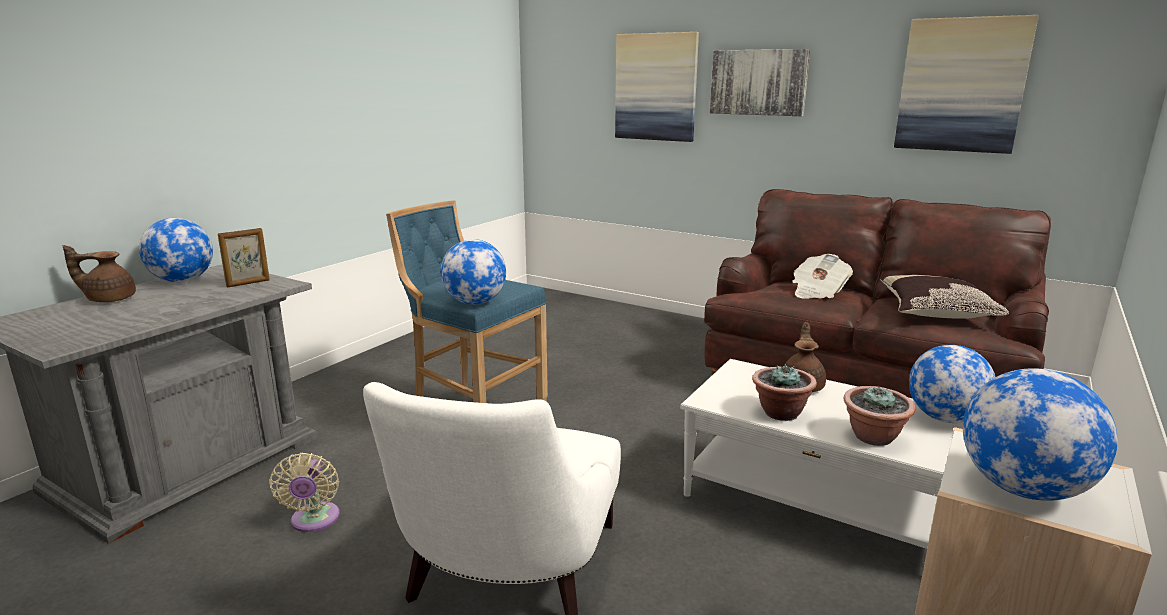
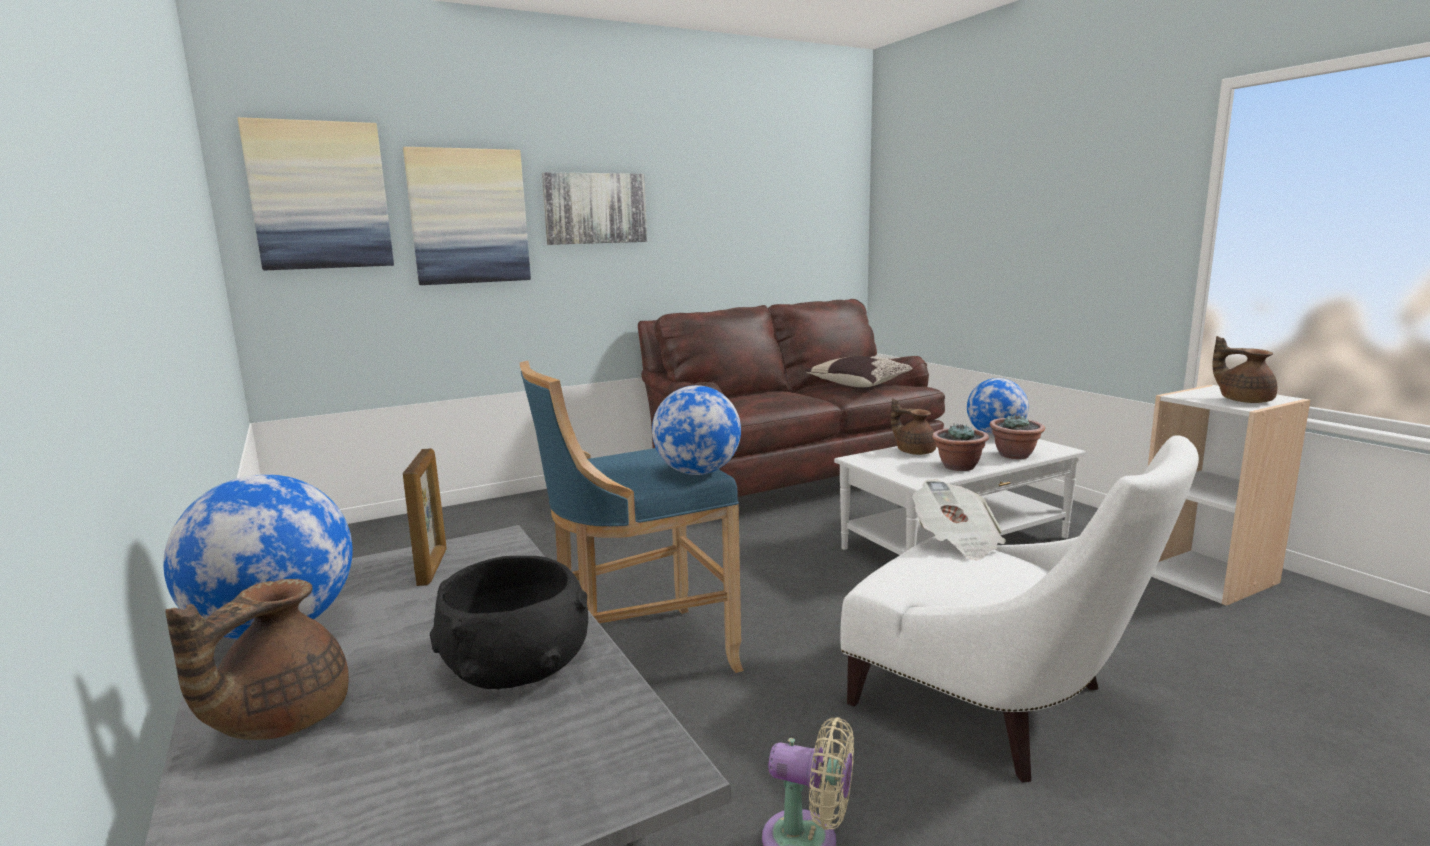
camera: 60 degrees left, 5 degrees down
newspaper [792,254,853,299] -> newspaper moved to [912,479,1006,561]
picture [894,15,1039,154] -> picture moved to [238,117,394,270]
globe [963,368,1118,501] -> brown teapot [1213,336,1277,403]
none -> black bowl [430,556,588,689]

